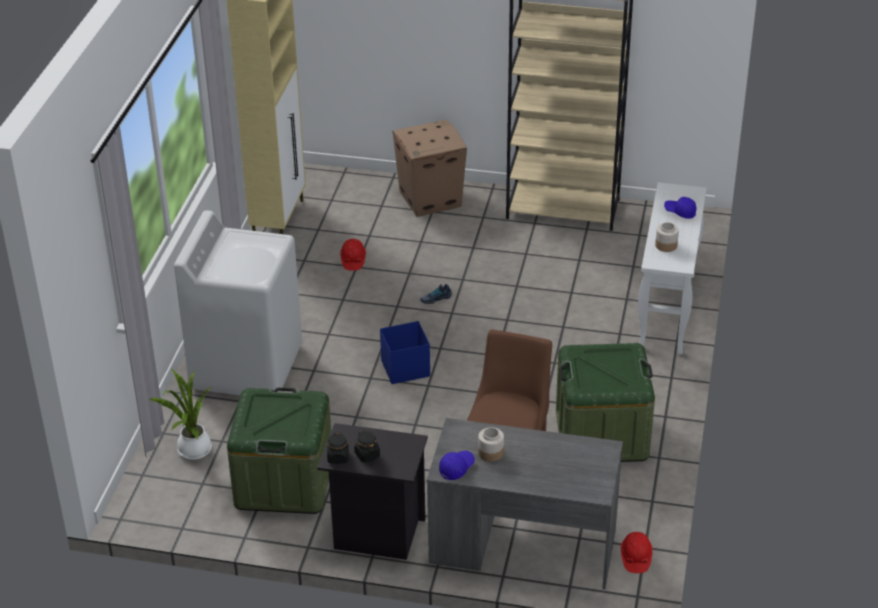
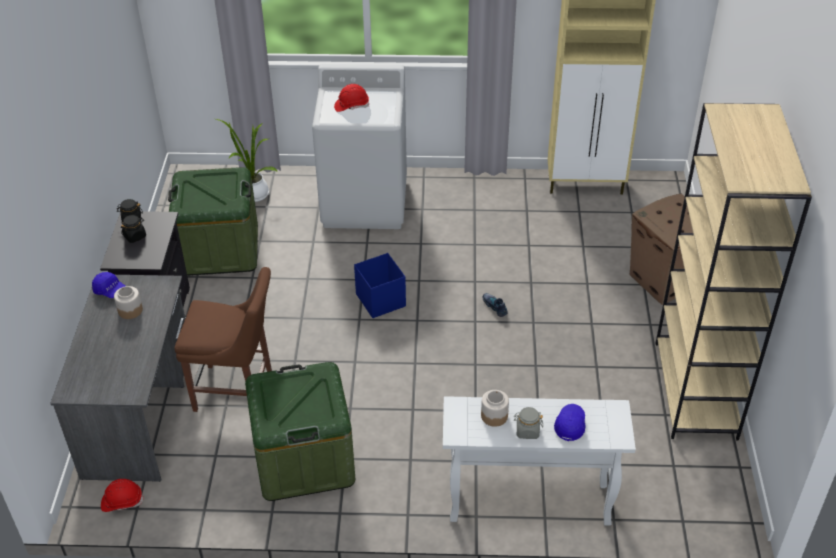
camera: 80 degrees right, 5 degrees up
red hard hat [340,239,366,271] -> red hard hat moved to [334,84,369,112]
none -> grey jar [514,407,543,439]

